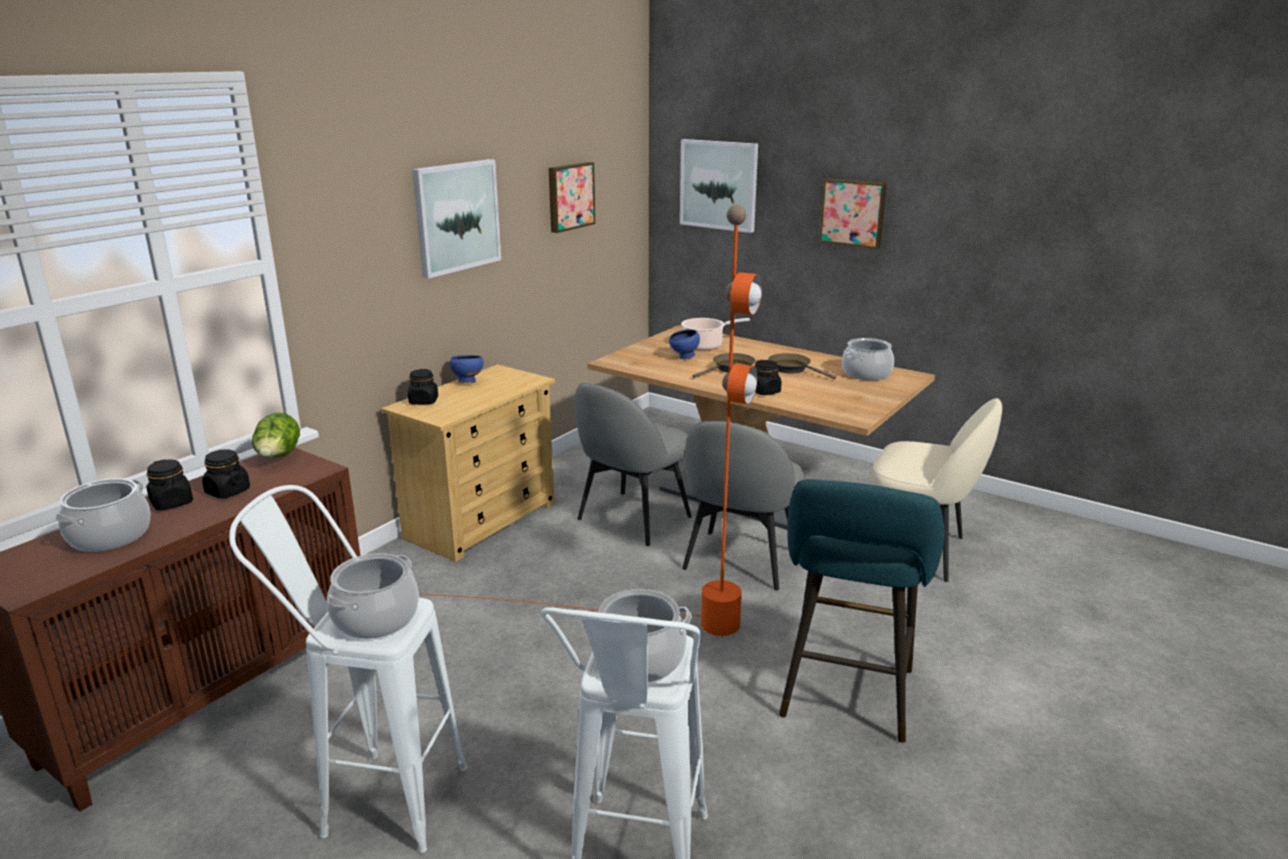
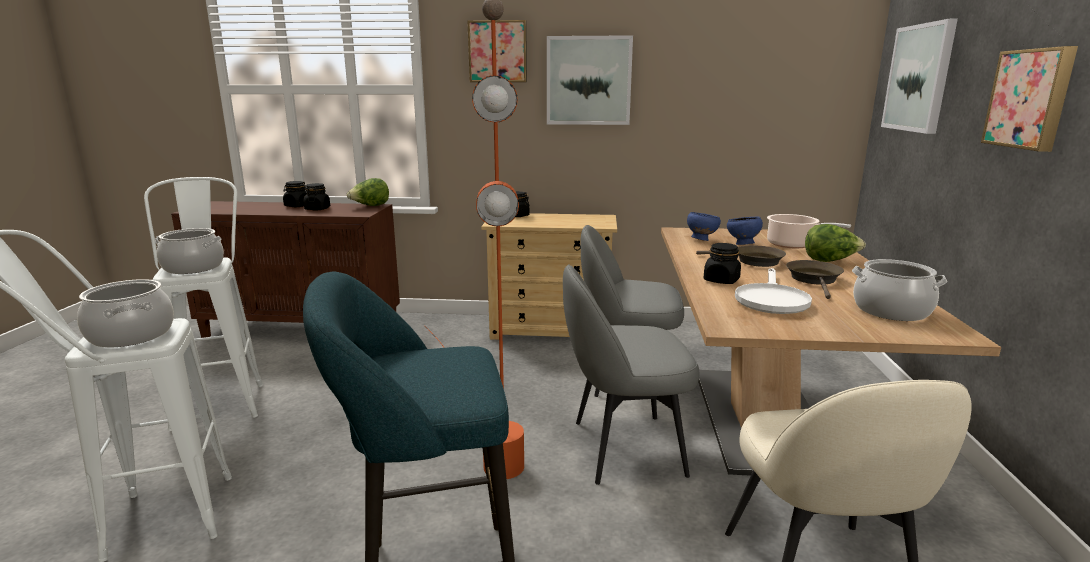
camera: 60 degrees right, 5 degrees down
cooking pot [55,478,151,552] -> none
blue bowl [449,355,484,383] -> blue bowl moved to [687,212,721,241]
picture [549,162,595,233] -> picture moved to [467,20,527,82]
none -> white frying pan [735,268,812,314]
none -> lettuce [805,224,866,262]

